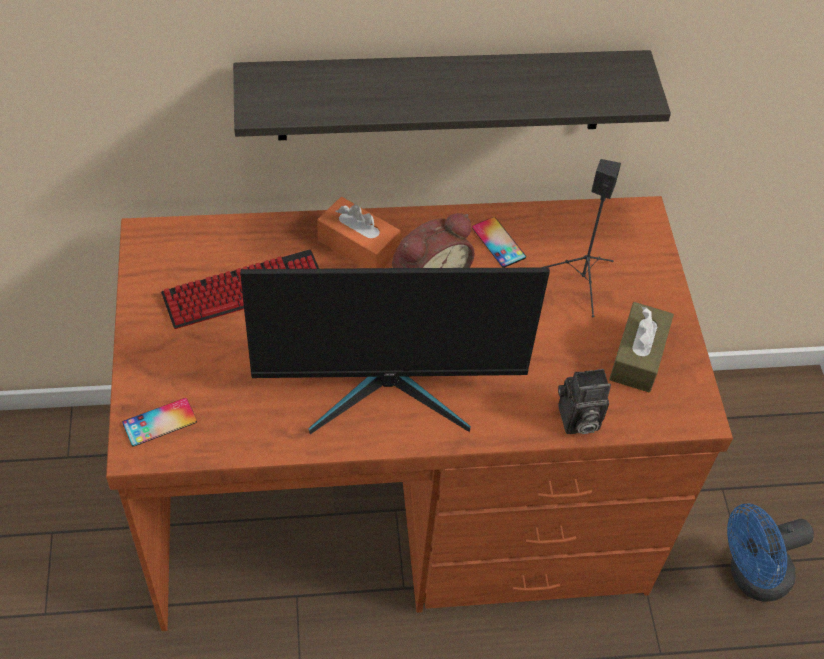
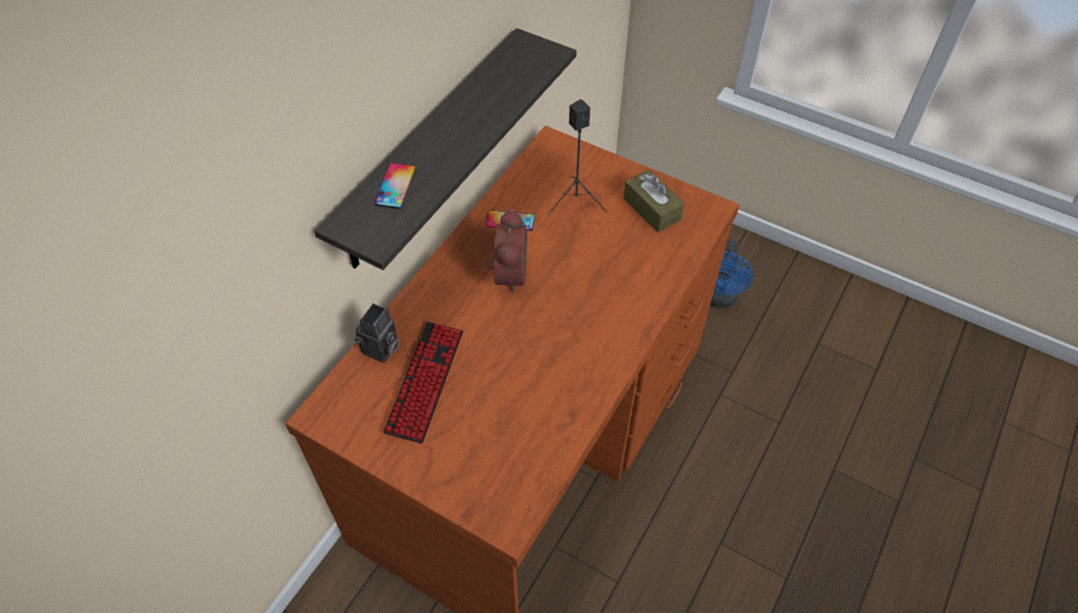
camera: 50 degrees left, 0 degrees up
phone [122,398,197,446] -> phone moved to [374,163,416,209]
monitor [240,267,550,434] -> none
orange tissue box [317,197,401,268] -> none
camera [558,369,611,434] -> camera moved to [355,304,399,363]

